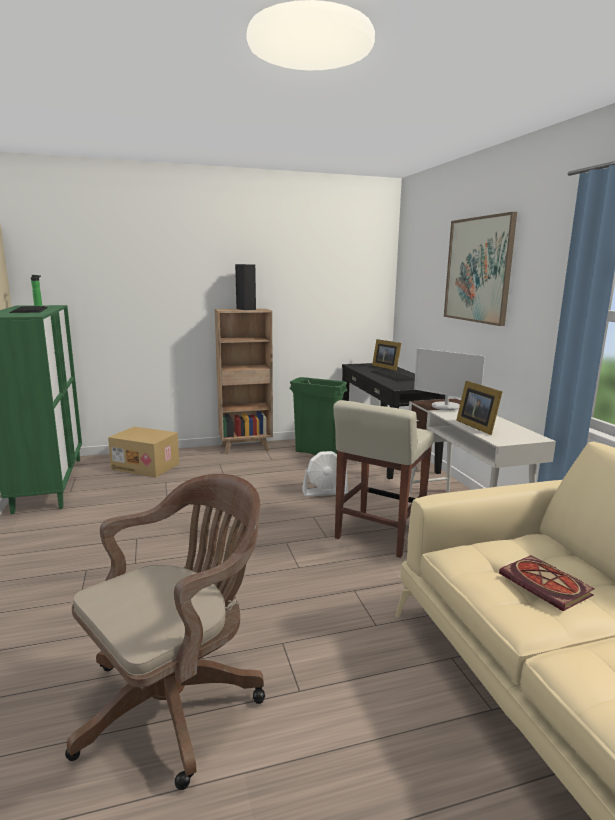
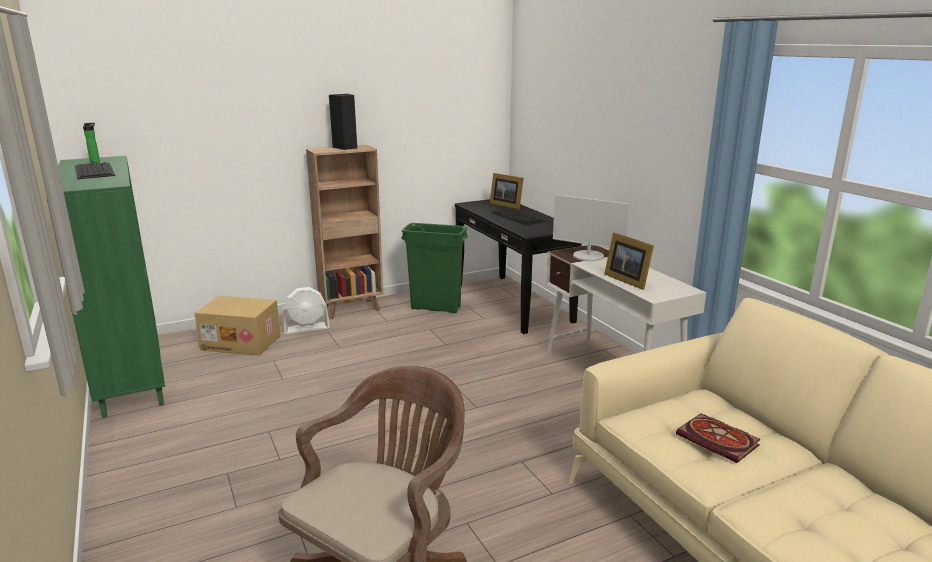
camera: 10 degrees left, 5 degrees up
white fan [302,451,348,497] -> white fan moved to [283,287,330,334]
beige stool [333,400,434,558] -> none
picture [444,212,517,326] -> none

